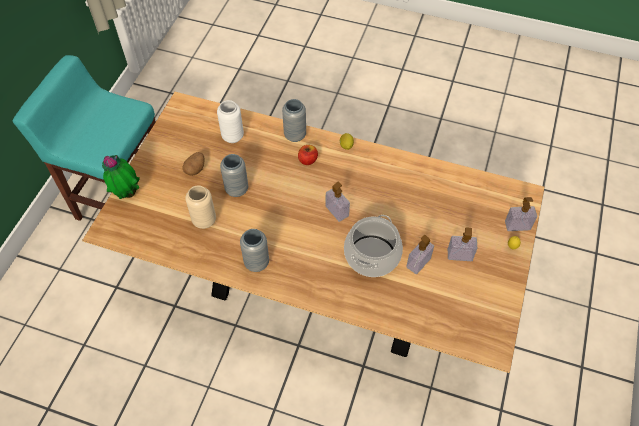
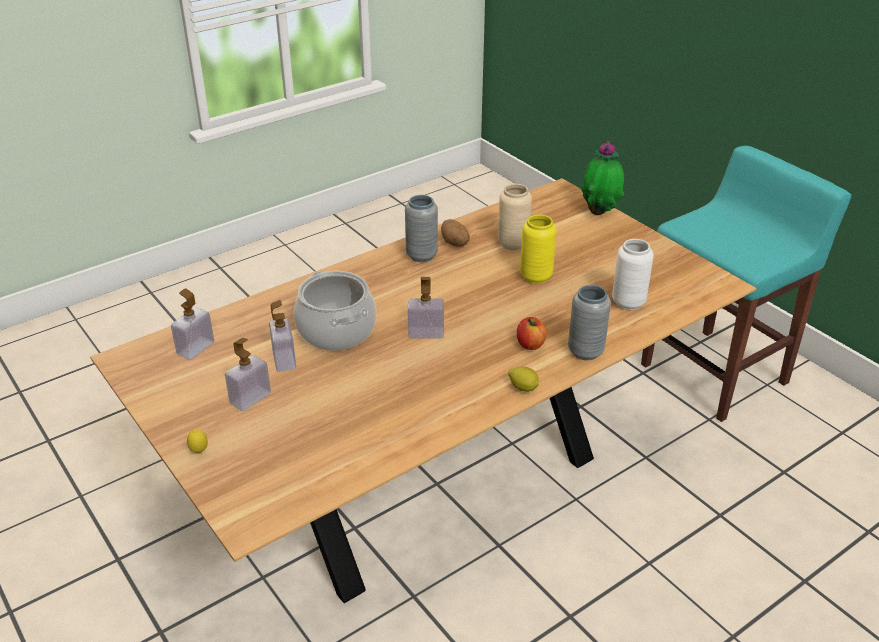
camera: 125 degrees right, 20 degrees down
potato [182,152,205,176] -> potato moved to [441,219,470,247]
grey vase [220,154,248,197] -> yellow vase [520,215,557,284]
soap dispenser [505,197,537,231] -> soap dispenser moved to [171,288,214,360]

